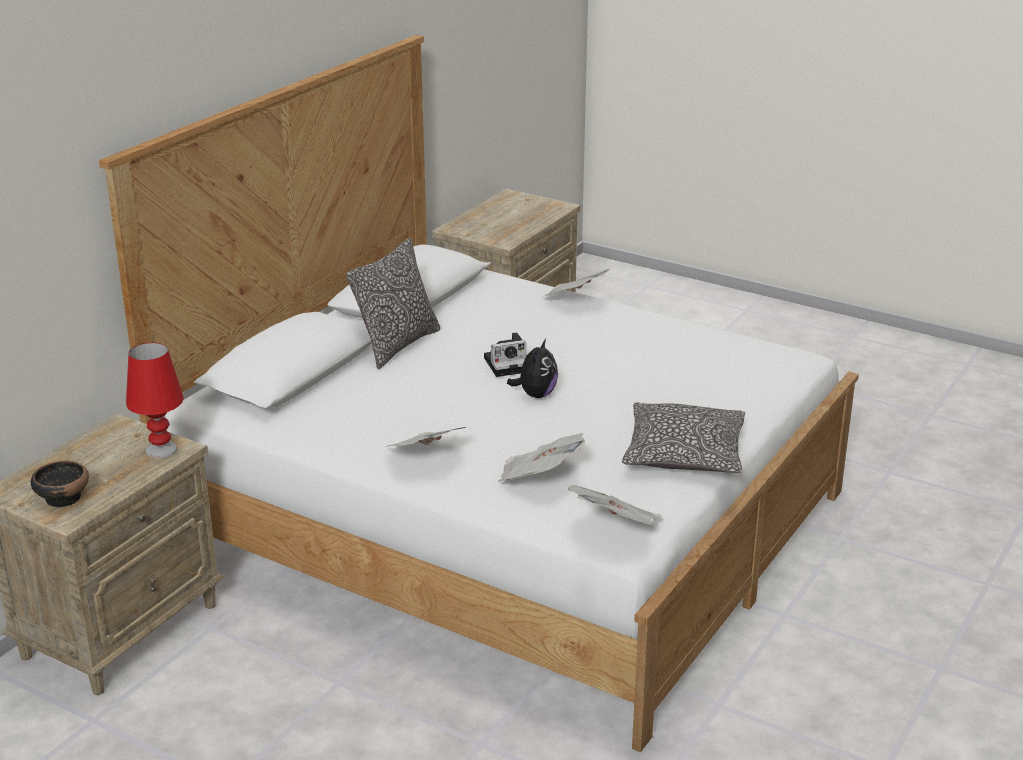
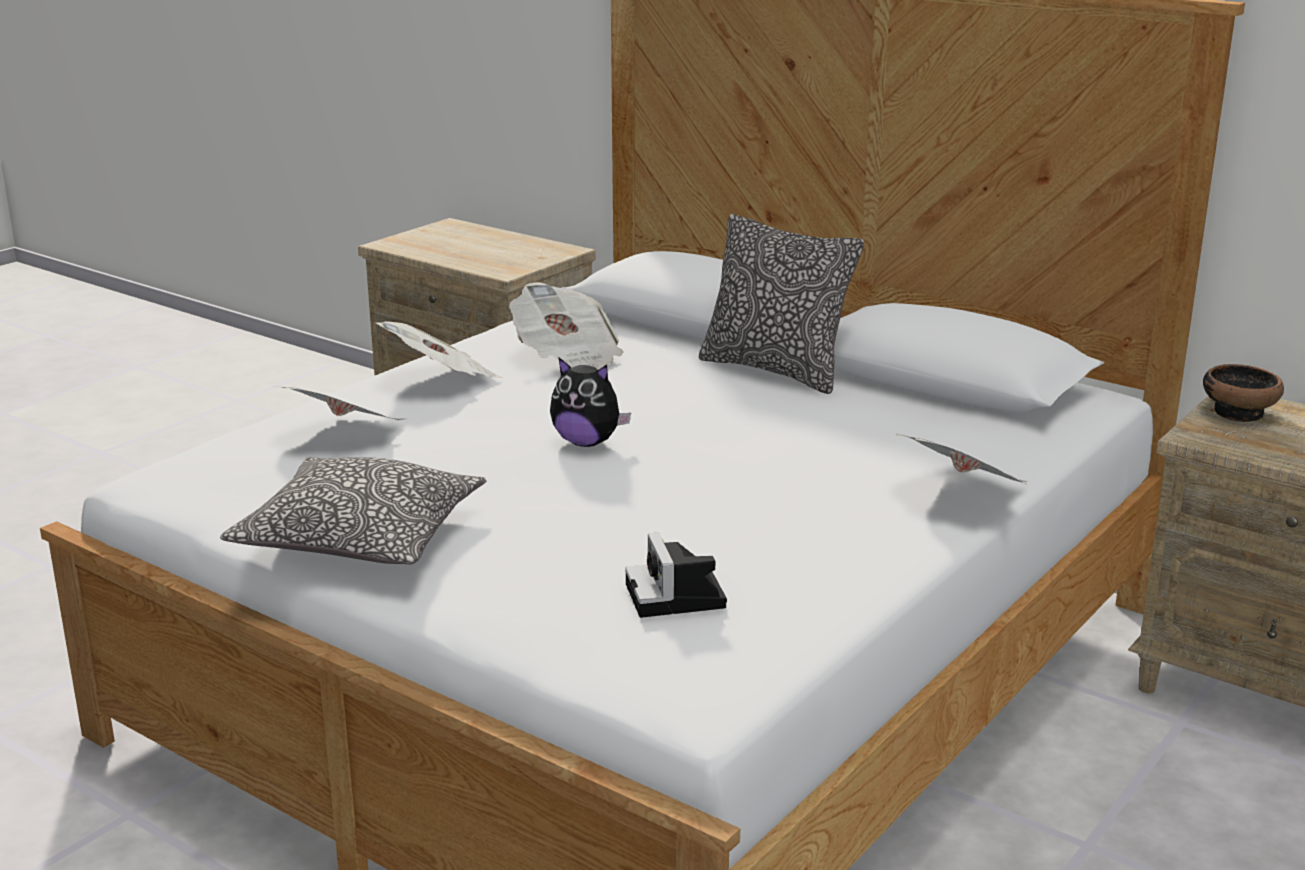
camera: 95 degrees right, 5 degrees down
bowl [31,461,89,507] -> bowl moved to [1203,364,1284,422]
red table lamp [126,343,184,458] -> none
camera [484,332,526,377] -> camera moved to [625,532,727,618]
newspaper [568,485,662,525] -> newspaper moved to [509,282,624,370]

